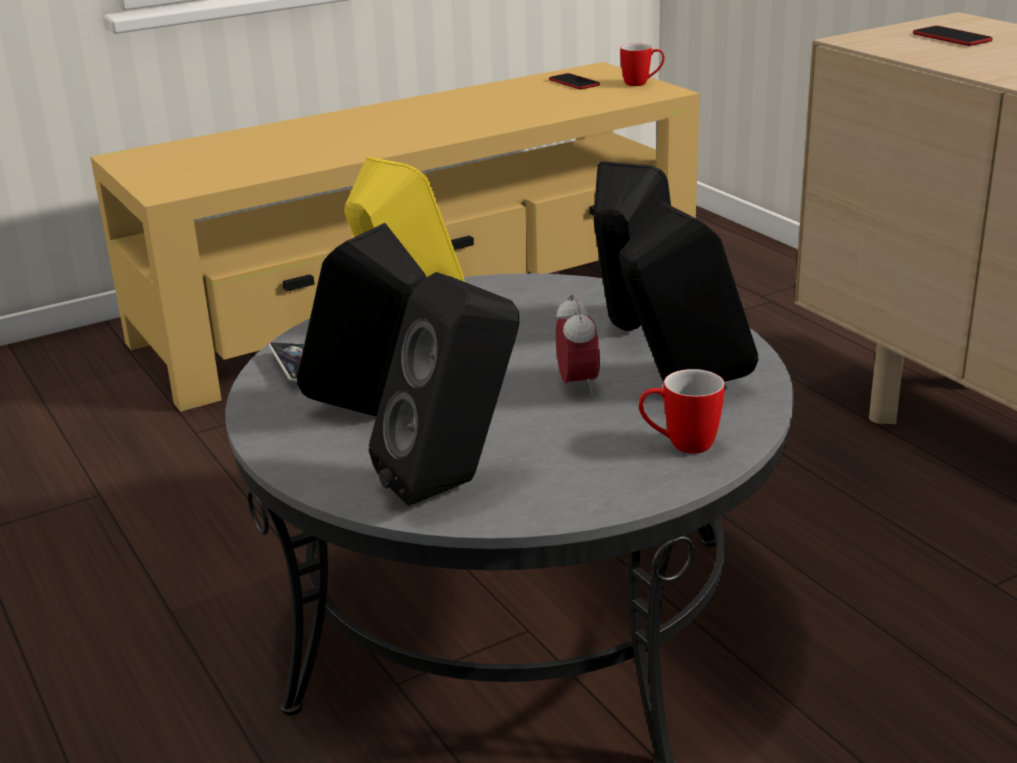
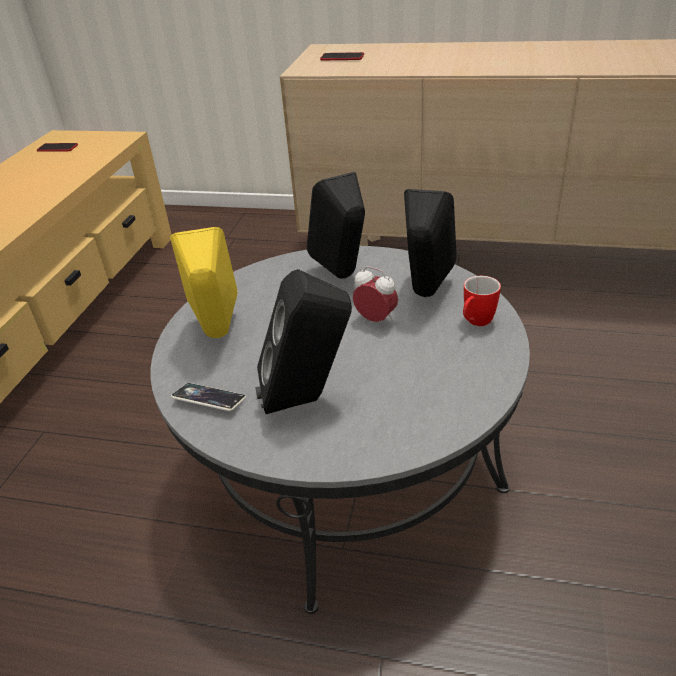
camera: 45 degrees left, 10 degrees up
black speaker [369,272,520,506] -> none
mug [620,44,665,86] -> none

